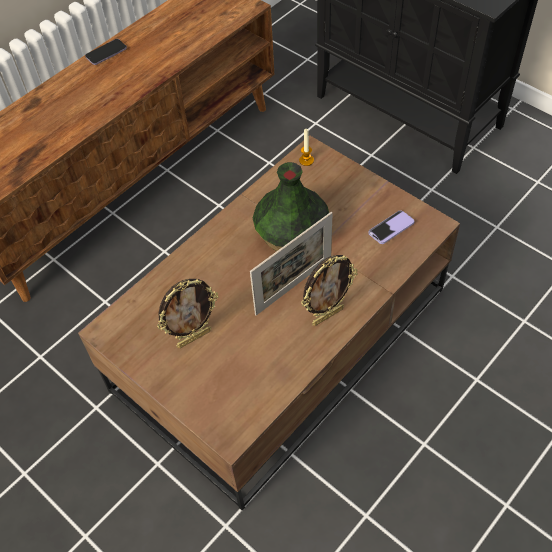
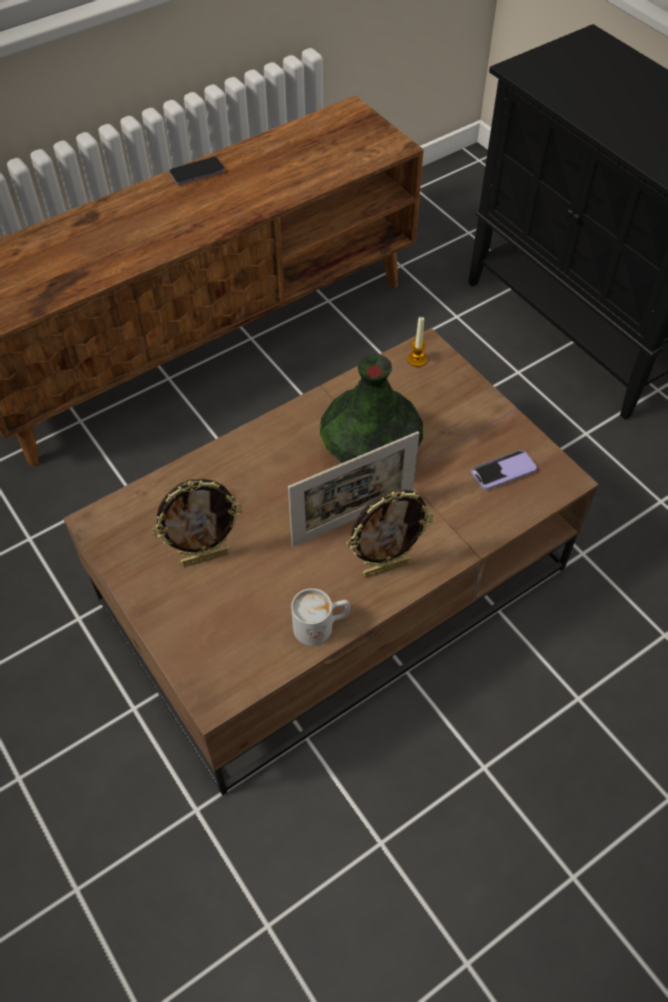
camera: 10 degrees right, 0 degrees up
none -> white mug [291,588,350,646]

